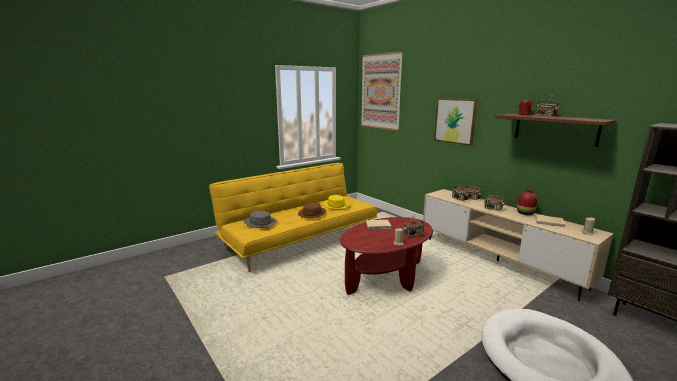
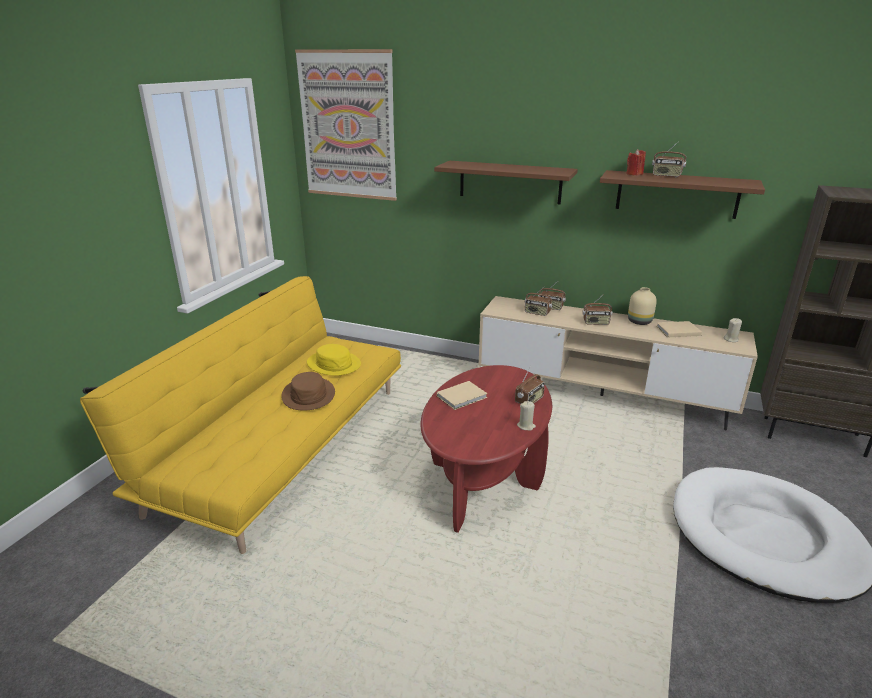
camera: 30 degrees left, 10 degrees up
grey hat [244,211,277,228] -> none
picture [434,98,478,146] -> brown shelf [434,161,578,204]
red vase [517,190,538,215] -> beige vase [628,287,657,325]

